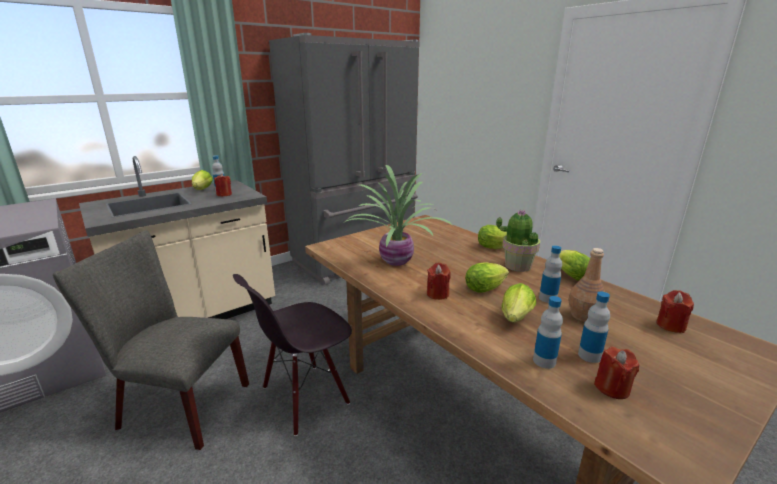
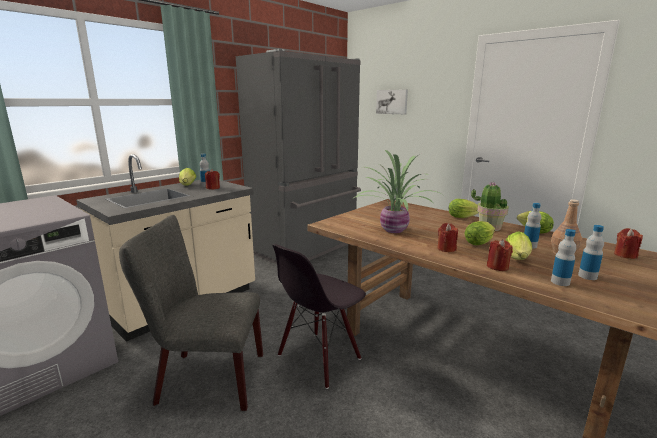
camera: 10 degrees left, 5 degrees down
red candle [594,347,639,399] -> red candle moved to [487,239,513,271]
none -> picture [376,89,408,114]

